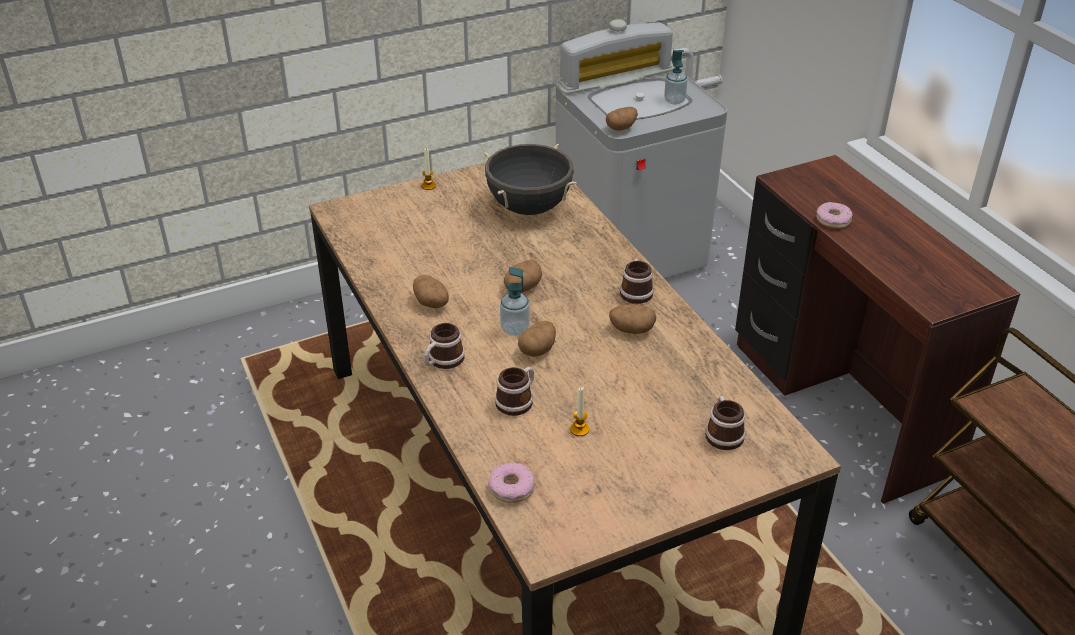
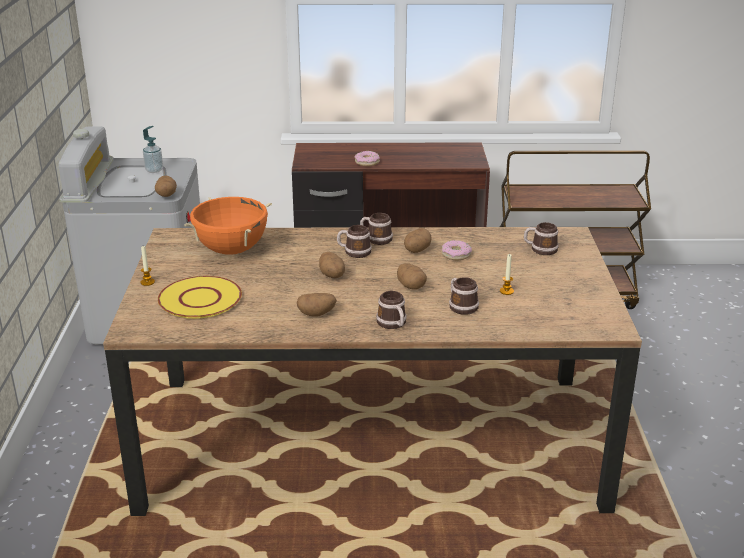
camera: 65 degrees left, 10 degrees down
black cooking pot [483,144,577,215] -> orange cooking pot [184,197,272,255]
donut [488,463,535,503] -> donut moved to [441,240,472,260]
soap dispenser [500,267,530,336] -> none
none -> yellow plate [158,276,242,319]
none -> mug [337,225,372,258]

